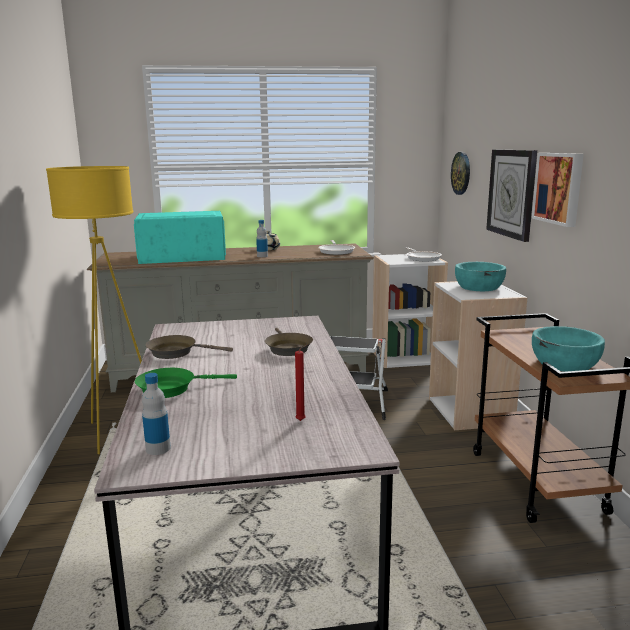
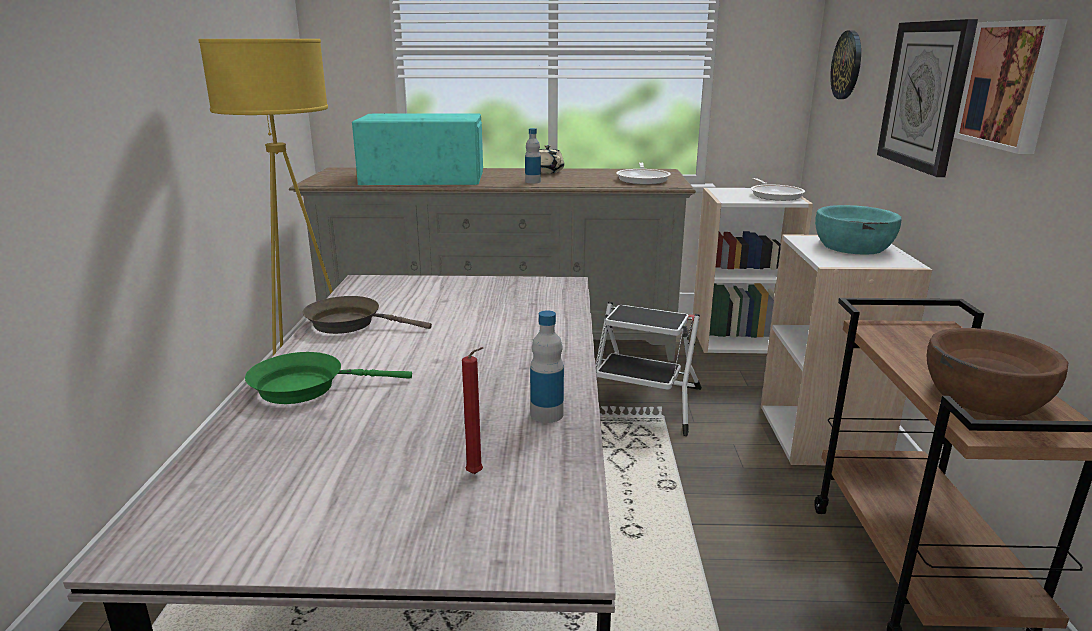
camera: 10 degrees right, 5 degrees up
bottle [142,373,171,455] -> bottle moved to [530,310,564,423]
brown frying pan [265,328,313,356] -> none
turquoise bowl [532,326,605,372] -> brown bowl [927,328,1068,417]

